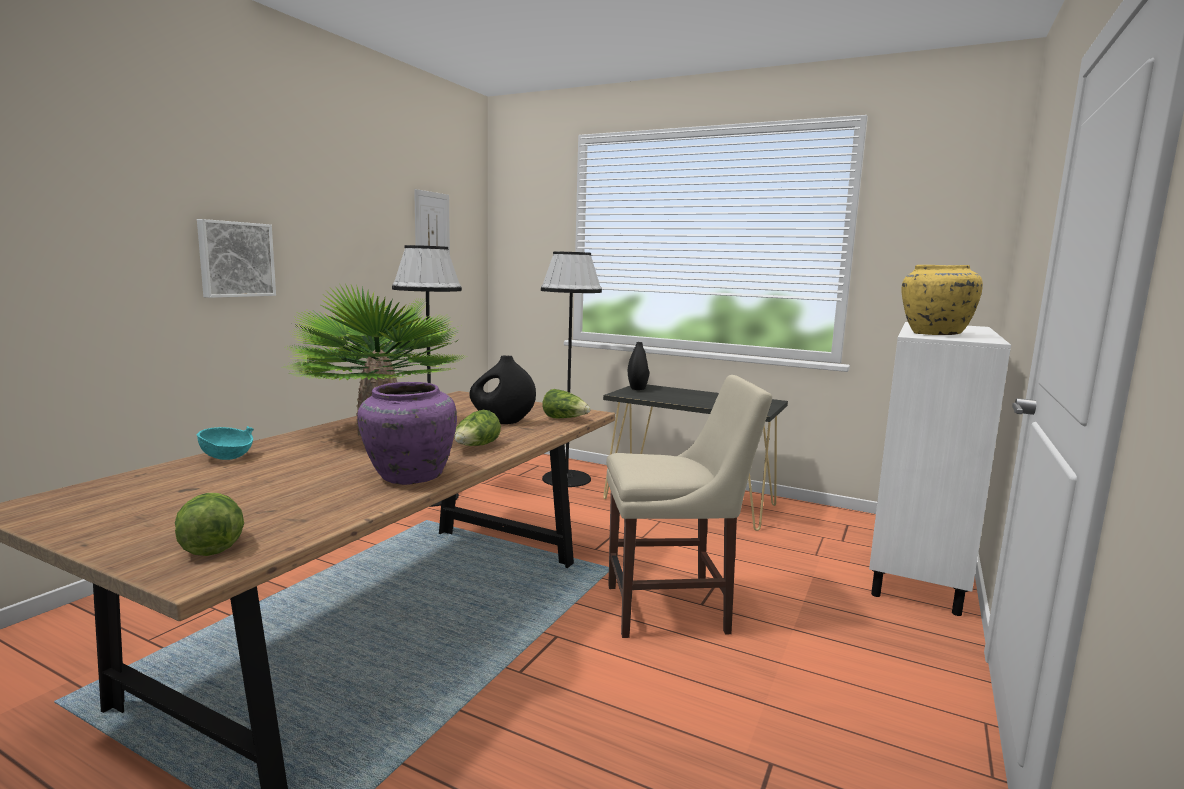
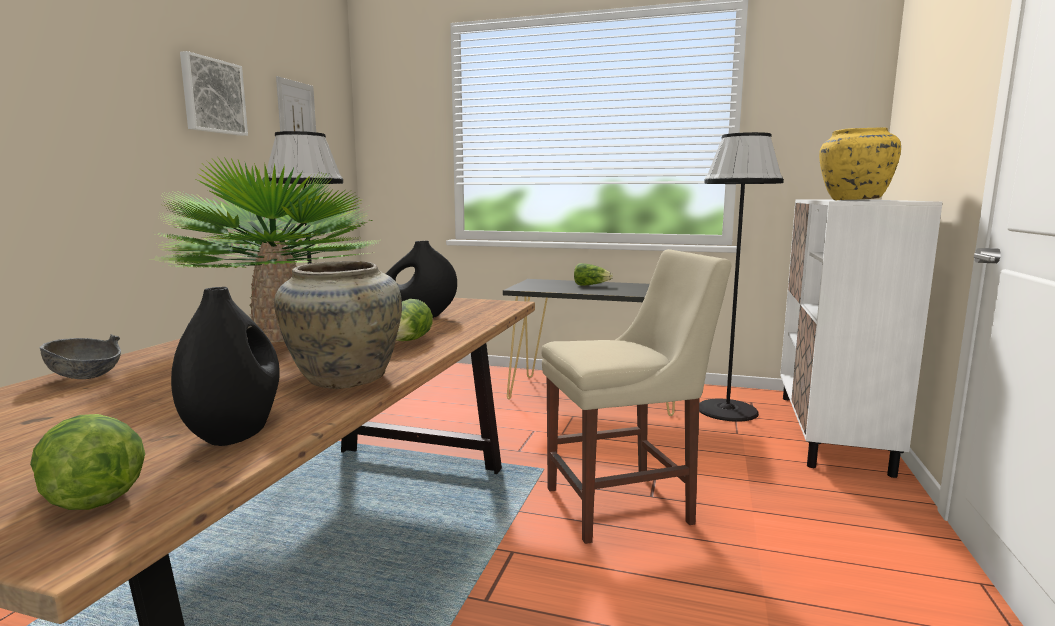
camera: 10 degrees left, 0 degrees up
picture [197,219,276,298] -> picture moved to [180,51,248,136]
turquoise bowl [197,426,254,460] -> grey bowl [40,334,121,379]
purple vase [357,382,457,485] -> beige vase [274,261,402,389]
black floor lamp [541,252,602,487] -> black floor lamp moved to [699,132,784,422]
lettuce [542,389,591,419] -> lettuce moved to [574,263,613,286]
black vase [628,342,649,390] -> black vase moved to [171,287,280,446]

